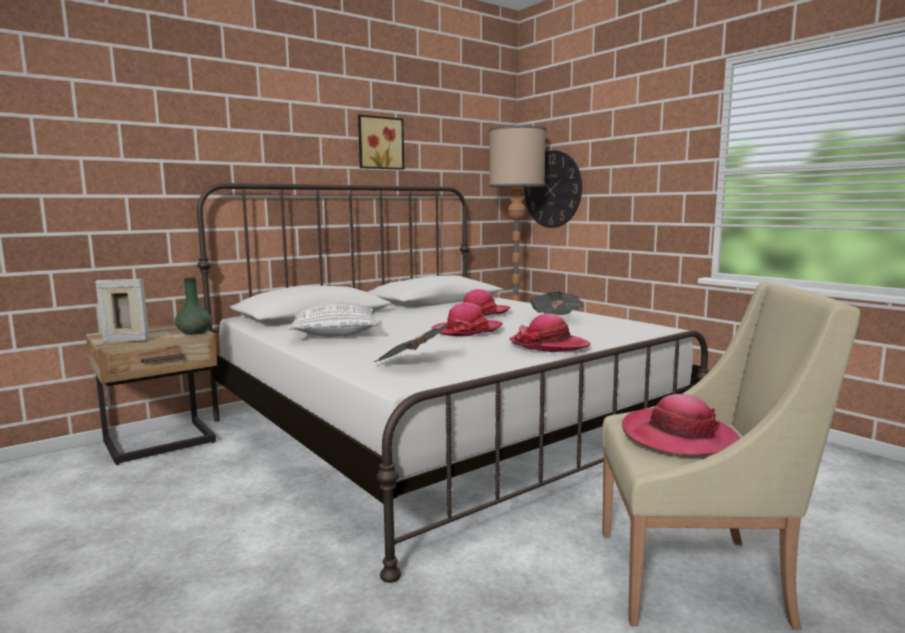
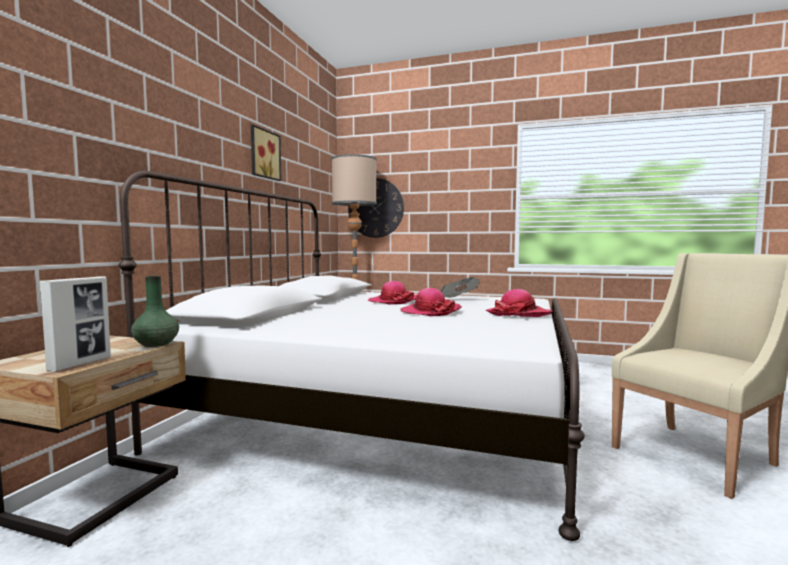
camera: 35 degrees left, 5 degrees down
picture frame [95,278,149,343] -> picture frame turned 150 degrees clockwise [39,276,111,372]
pillow [288,302,380,337] -> none
newspaper [374,324,448,362] -> none
hat [622,394,740,455] -> none

